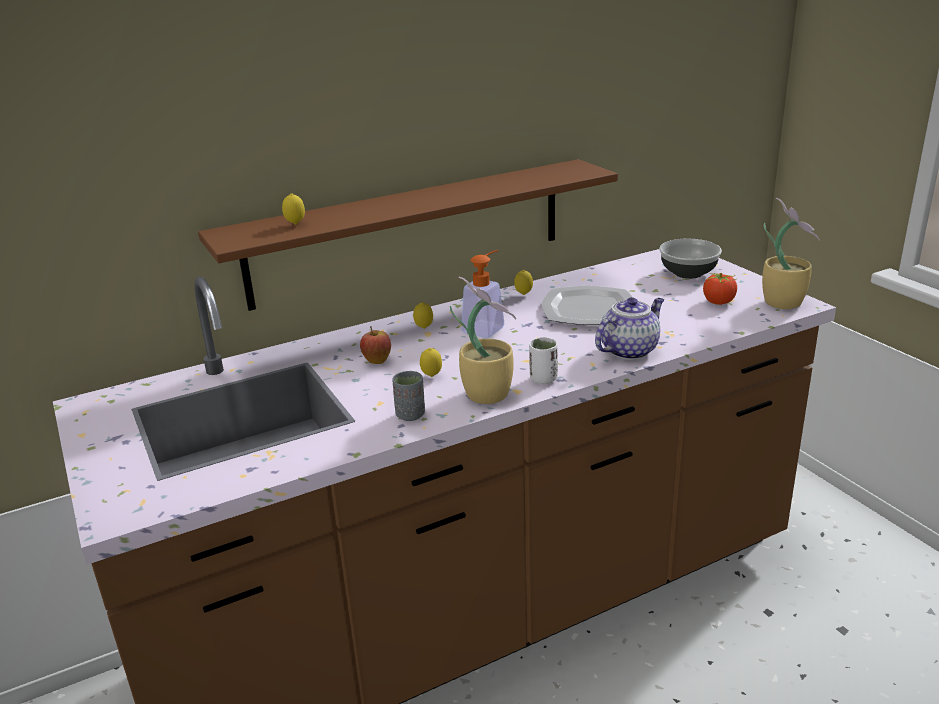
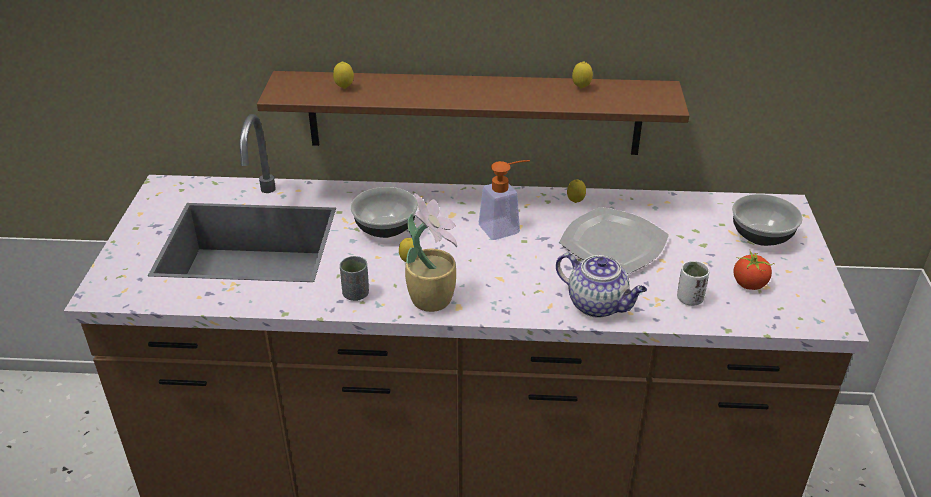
camera: 30 degrees right, 10 degrees up
apple [360,326,391,364] -> bowl [351,187,418,238]
lemon [413,302,433,329] -> lemon moved to [572,61,593,89]
white cup [529,337,558,384] -> white cup moved to [677,261,709,306]
teapot [595,297,664,360] -> teapot turned 45 degrees clockwise [556,253,647,318]
potted plant [762,198,820,309] -> none

